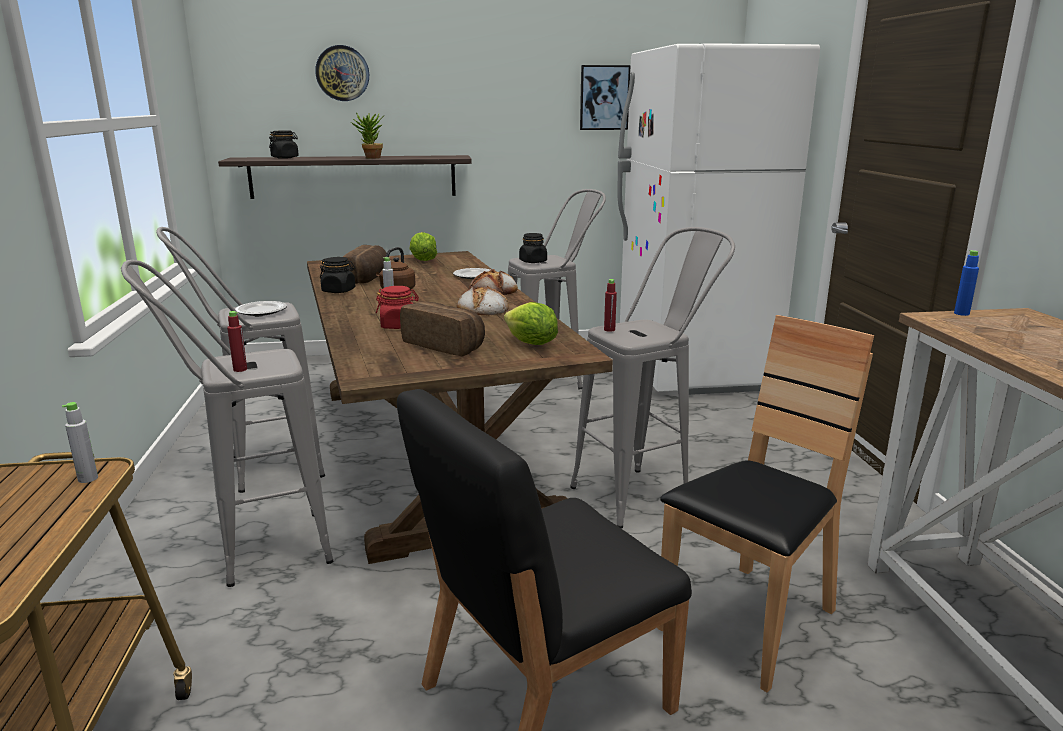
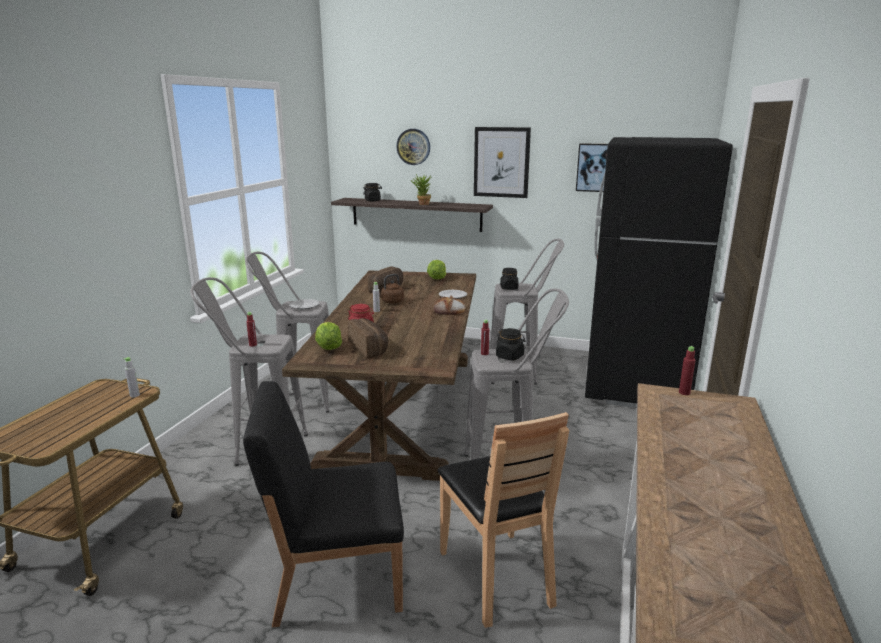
camera: 25 degrees right, 0 degrees up
black jar [320,257,355,293] -> black jar moved to [496,328,525,361]
bread [457,286,509,315] -> none
lettuce [504,302,558,345] -> lettuce moved to [315,322,342,350]
white fridge [617,43,820,395] -> black fridge [585,137,733,408]
brown chair [657,315,874,692] -> brown chair turned 90 degrees clockwise [437,412,569,628]
blue bottle [954,250,979,316] -> red bottle [679,346,695,395]
none -> picture [474,127,531,198]

